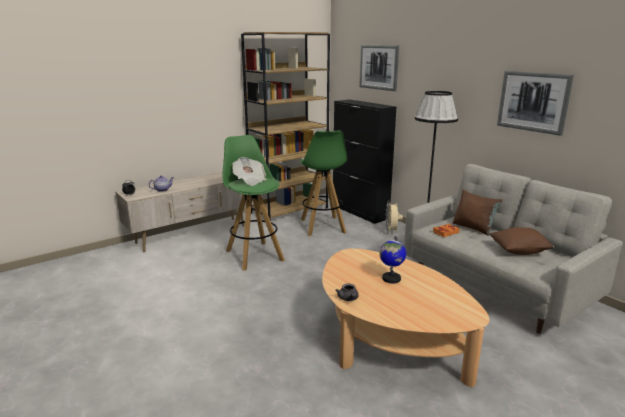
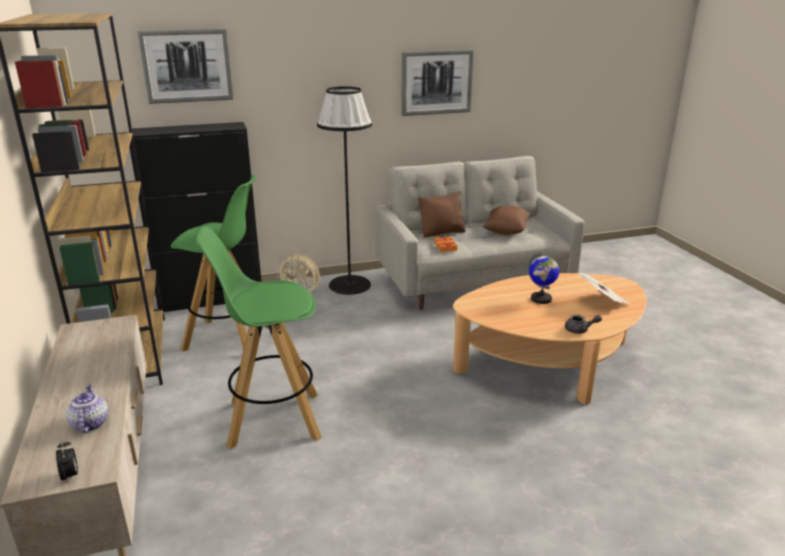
camera: 70 degrees left, 5 degrees up
newspaper [232,157,266,186] -> newspaper moved to [579,273,631,304]

